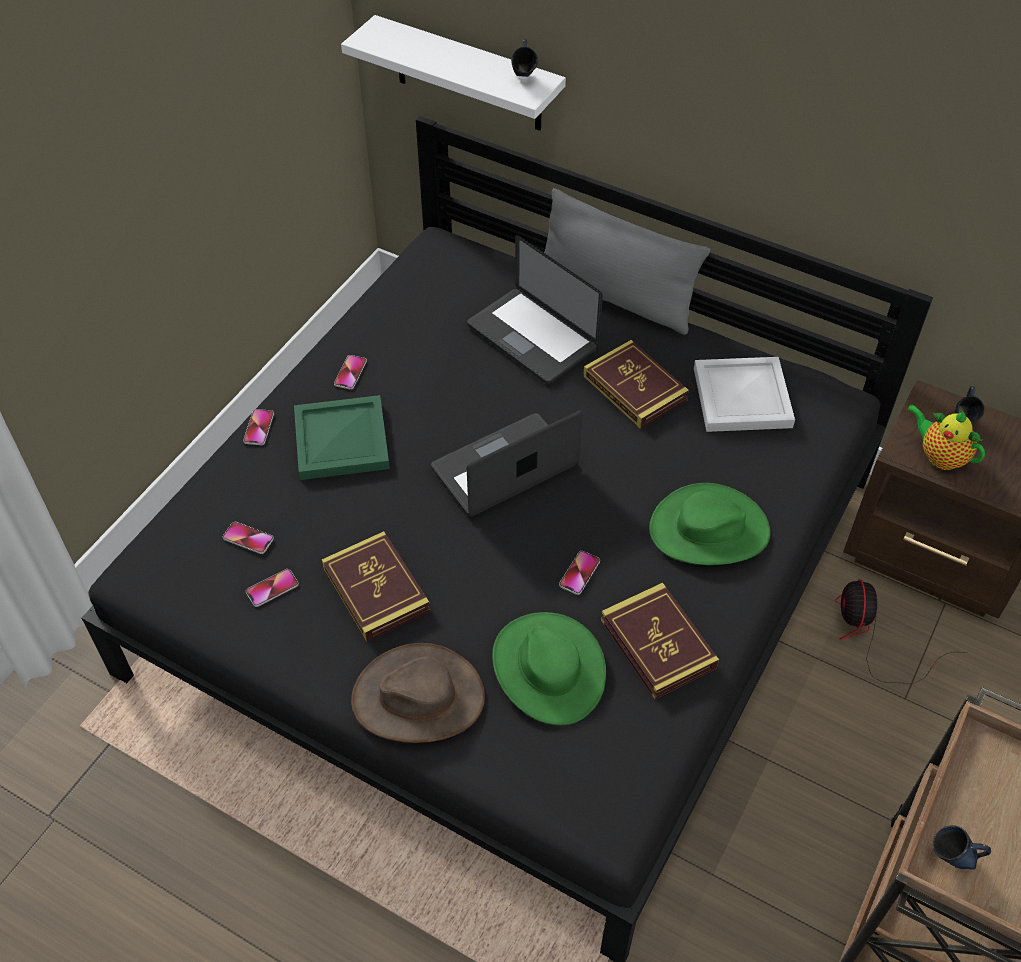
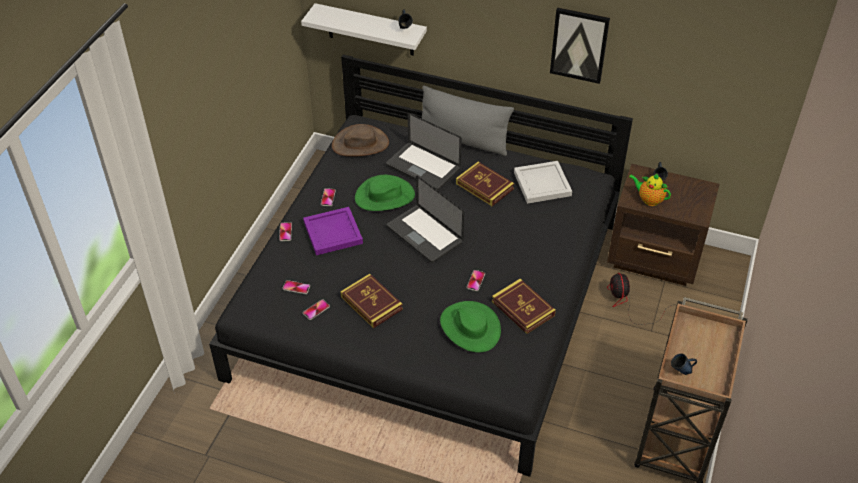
camera: 10 degrees left, 5 degrees down
green tray [294,395,390,480] -> purple tray [303,207,363,255]
brown hat [351,643,485,743] -> brown hat moved to [332,124,389,157]
laptop [431,410,583,517] -> laptop turned 90 degrees counterclockwise [387,176,464,263]
green hat [649,483,771,565] -> green hat moved to [355,175,415,211]
none -> picture [550,7,610,84]

